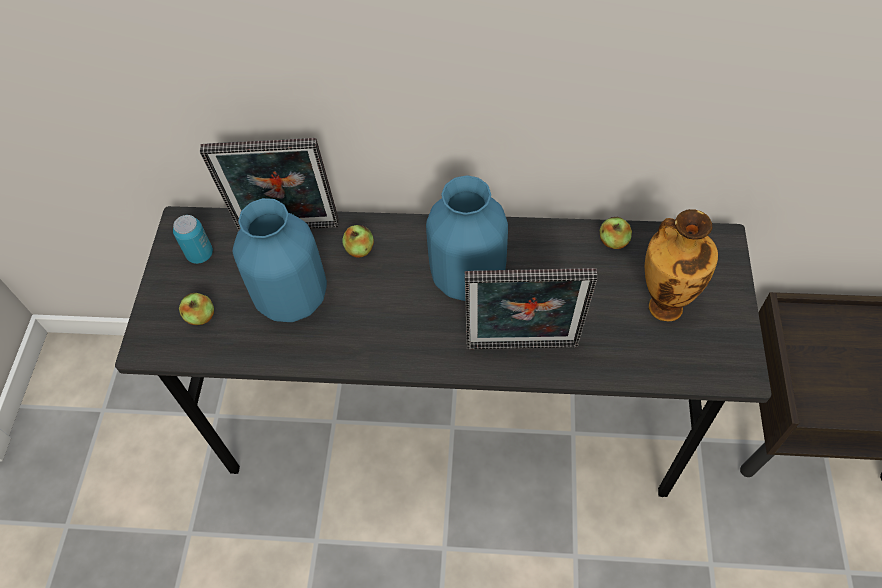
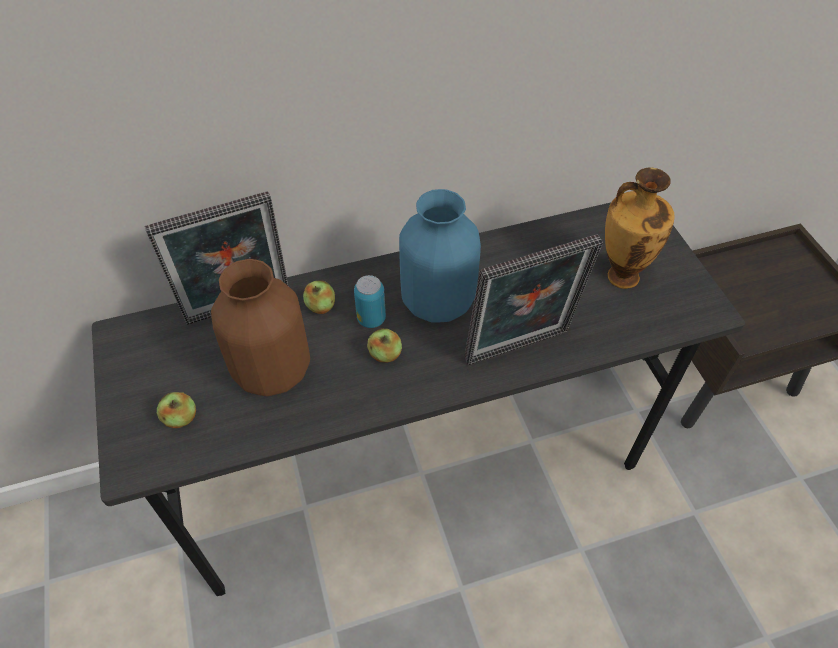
camera: 25 degrees left, 5 degrees down
can [173,215,213,264] -> can moved to [354,275,386,328]
blue vase [232,198,327,322] -> brown vase [211,259,310,396]
apple [600,217,632,249] -> apple moved to [367,328,402,363]

